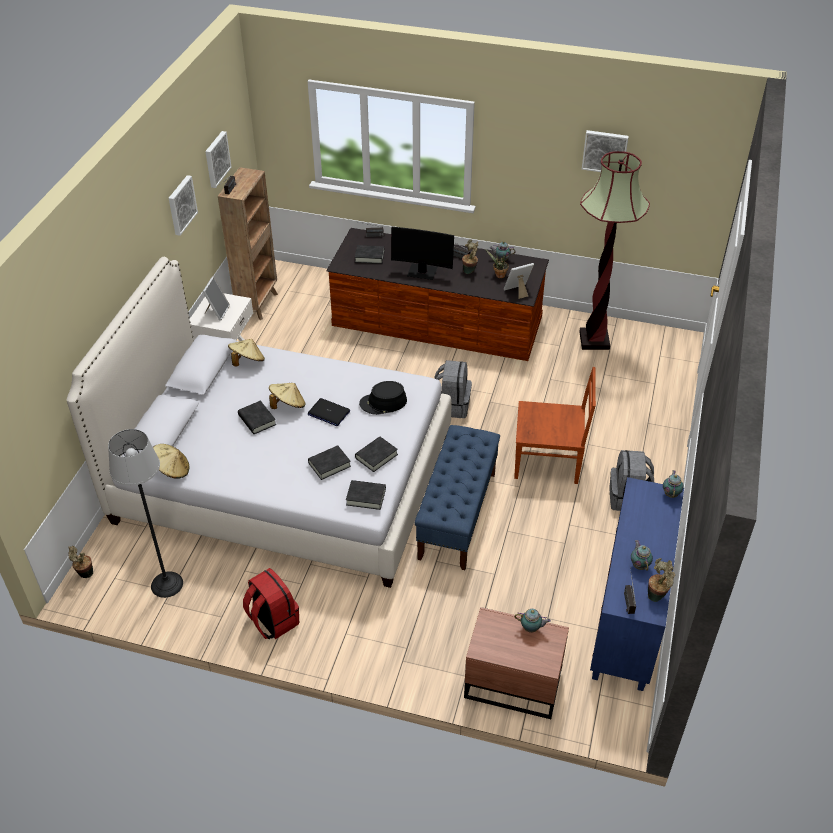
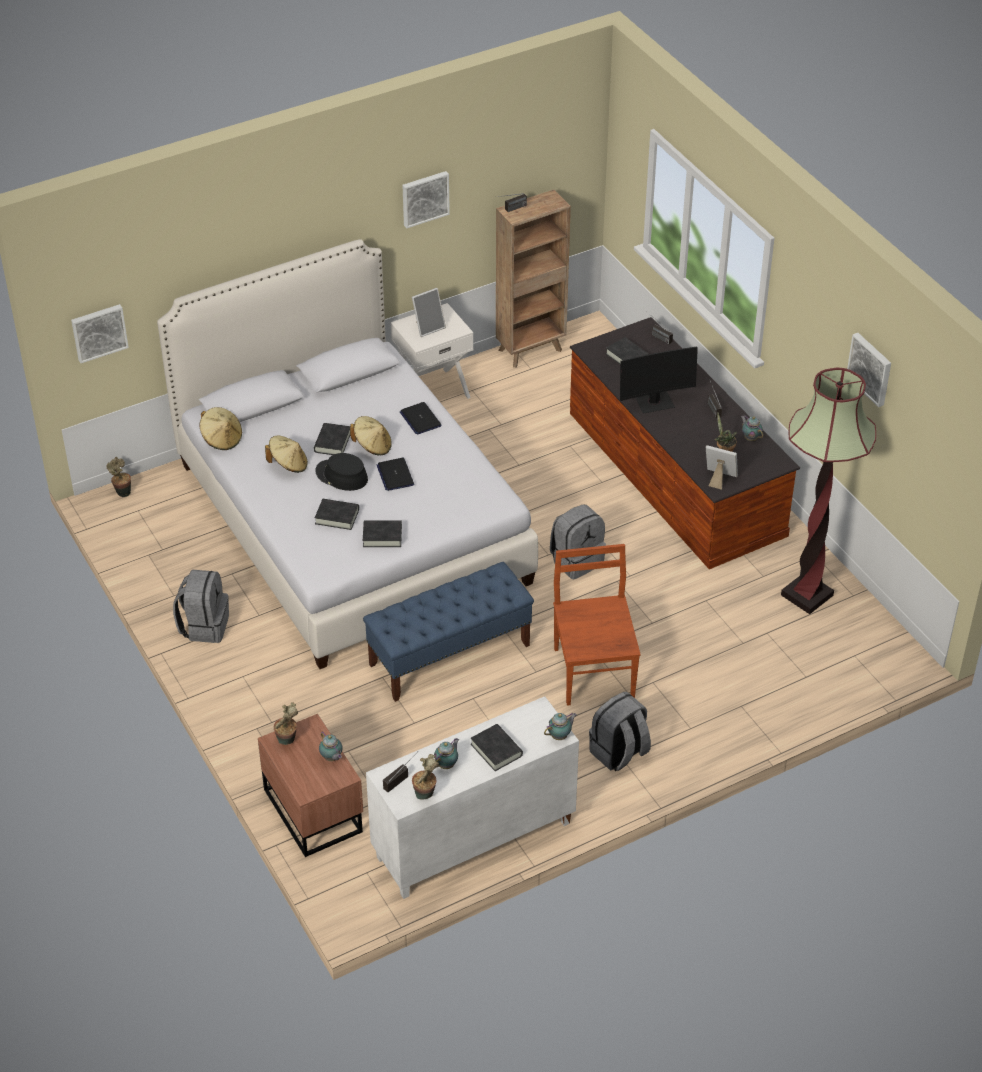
camera: 45 degrees right, 0 degrees up
floor lamp [108,429,183,598] -> none
picture [205,131,232,188] -> picture moved to [71,304,129,363]
beige hat [228,339,265,367] -> beige hat moved to [265,436,308,473]
red backpack [243,568,299,640] -> grey backpack [173,570,229,643]
black book [346,480,386,510] -> black book moved to [471,724,523,771]
black hat [359,381,407,415] -> black hat moved to [315,453,368,491]
monitor [391,227,454,280] -> monitor turned 75 degrees counterclockwise [620,347,698,414]
potted plant [462,240,478,274] -> potted plant moved to [274,702,298,745]
brown chair [514,367,596,484] -> brown chair turned 150 degrees counterclockwise [553,544,641,706]
blue cabinet [590,477,684,691] -> white cabinet [366,696,579,899]
none -> laptop [400,402,442,435]

